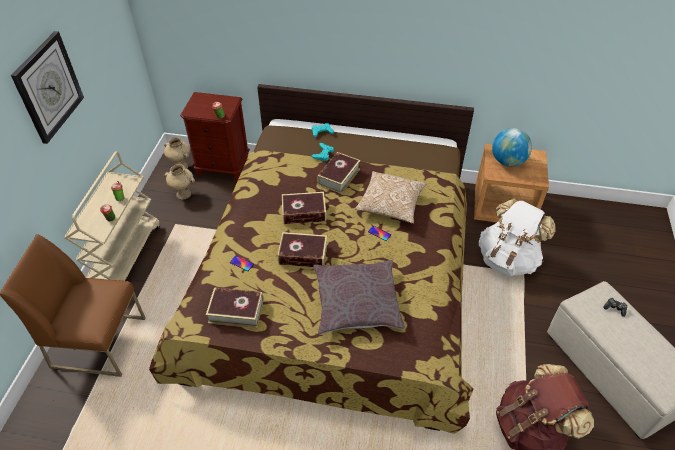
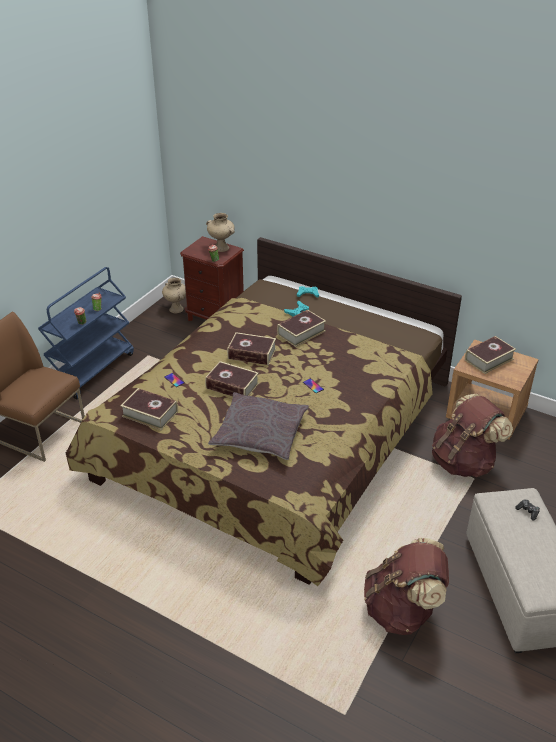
camera: 20 degrees right, 10 degrees down
wall clock [11,31,84,144] -> none
beige cart [64,151,160,281] -> blue cart [38,267,134,400]
beige vase [164,164,195,200] -> beige vase moved to [206,213,235,252]
pillow [355,171,426,224] -> none
white backpack [479,198,556,277] -> brown backpack [432,394,513,478]
globe [492,128,532,167] -> book [465,336,516,374]

